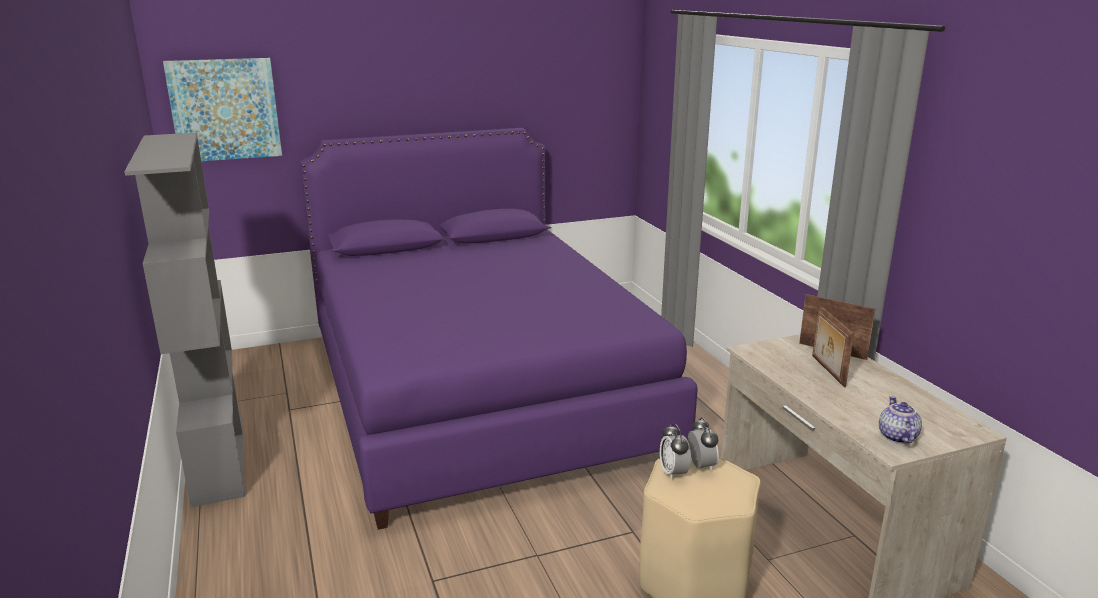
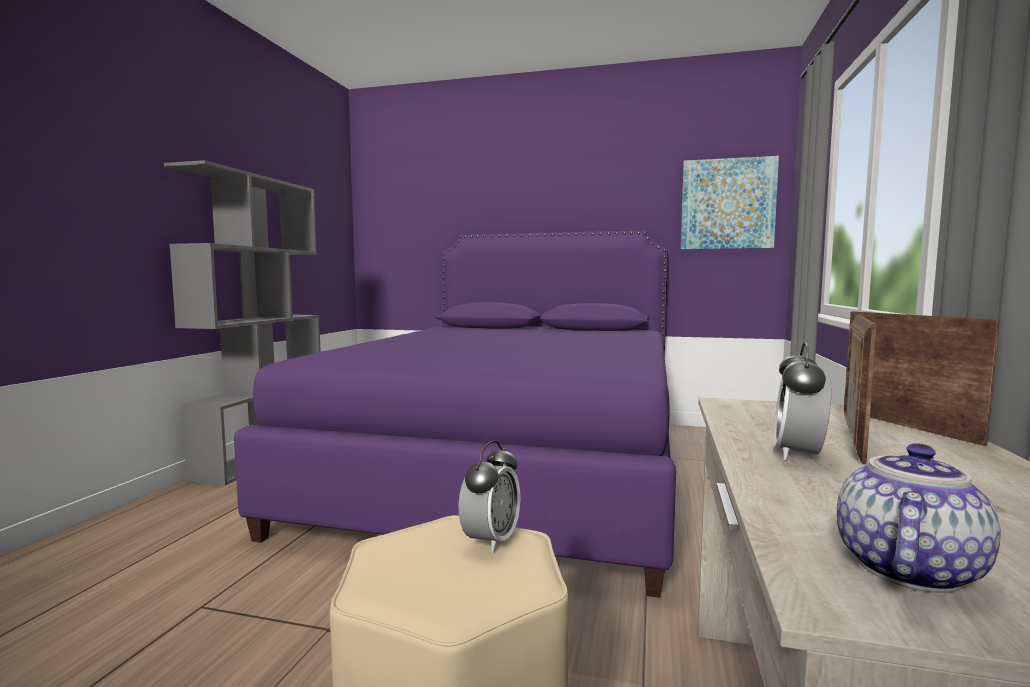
camera: 35 degrees right, 15 degrees down
picture [163,58,282,161] -> picture moved to [681,156,779,250]
alarm clock [660,423,691,480] -> alarm clock moved to [774,342,831,461]

